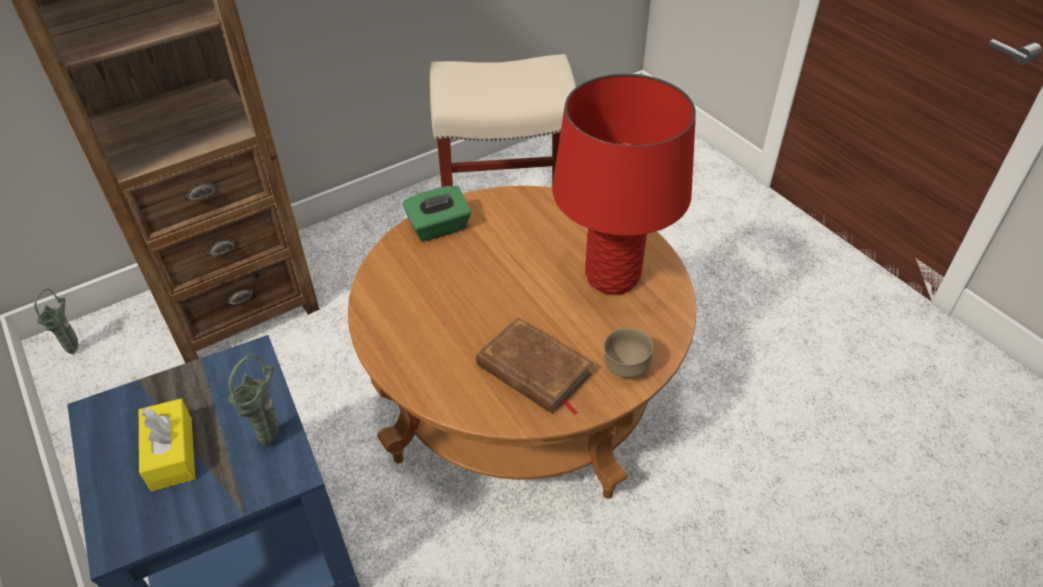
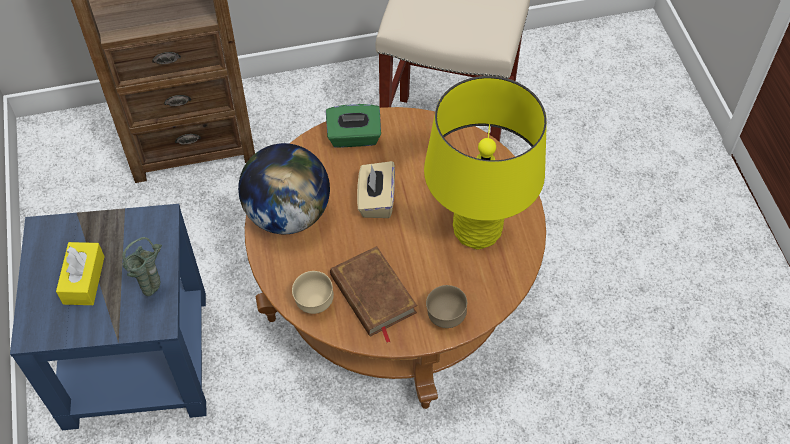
camera: 20 degrees right, 10 degrees up
green vase [34,289,78,354] -> none
red table lamp [552,74,696,294] -> yellow table lamp [424,76,547,249]
none -> globe [238,143,330,234]
none -> beige bowl [292,271,334,314]
none -> beige tissue box [357,161,395,218]

